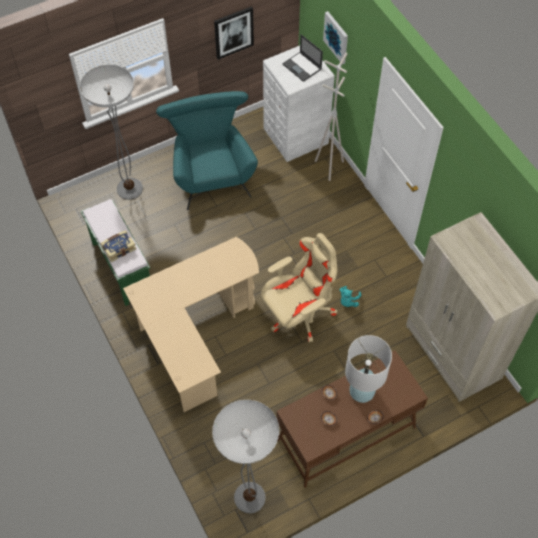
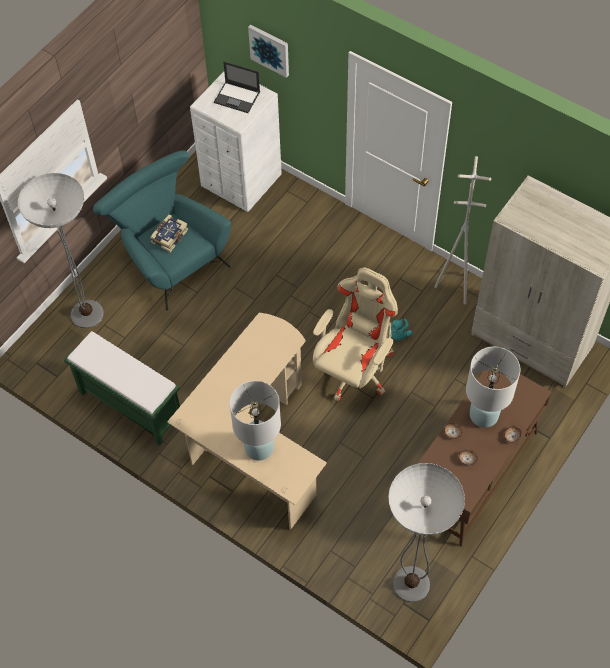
camera: 25 degrees left, 0 degrees up
book [100,230,136,262] -> book moved to [150,215,188,252]
picture [214,6,254,60] -> none
grey clothes rack [315,53,348,181] -> grey clothes rack moved to [434,156,491,304]
none -> white table lamp [229,381,281,460]

